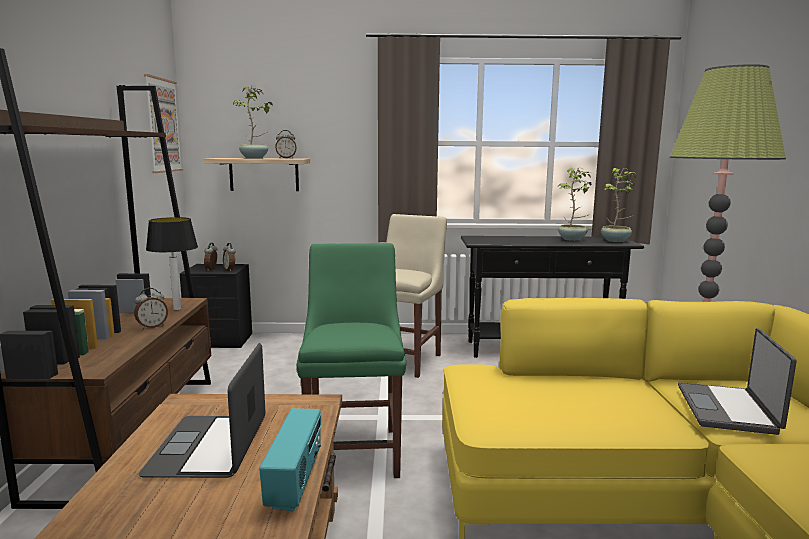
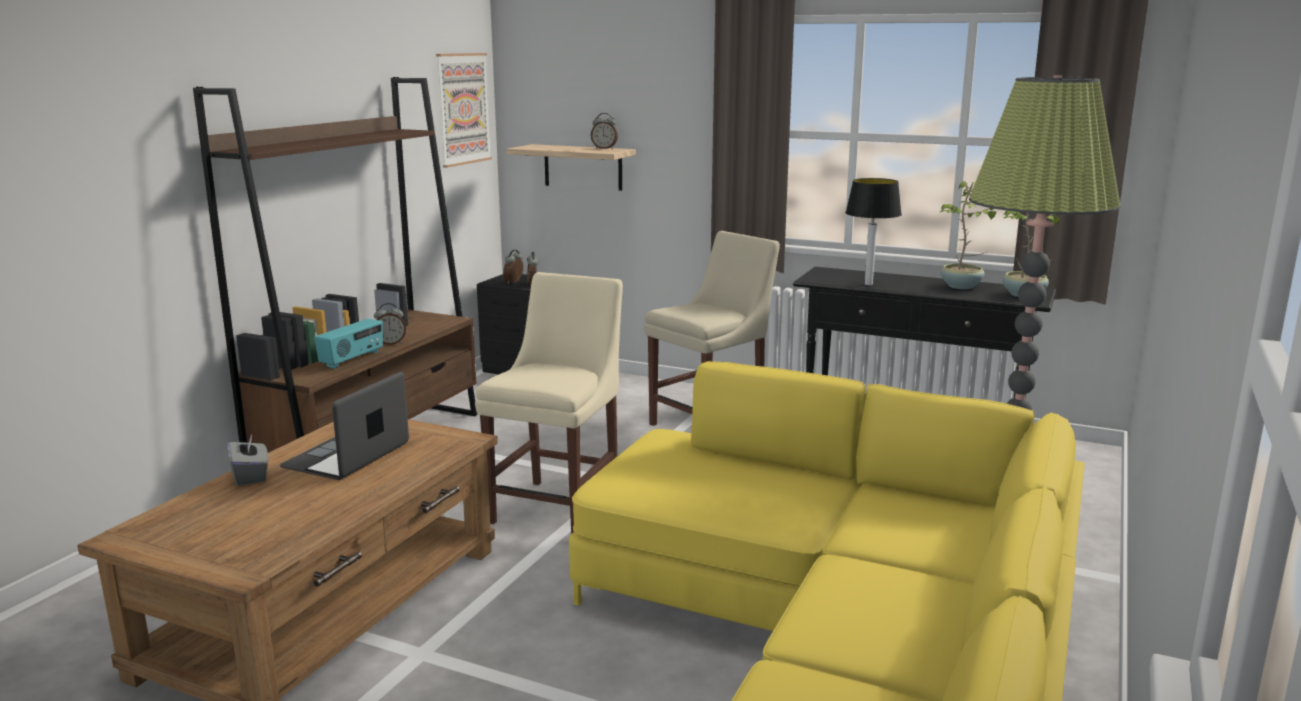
camera: 25 degrees right, 5 degrees up
table lamp [146,217,198,310] -> table lamp moved to [845,178,902,285]
potted plant [233,85,273,158] -> none
radio [259,408,321,512] -> radio moved to [314,319,383,369]
green chair [297,243,406,478] -> beige chair [475,272,623,534]
laptop [678,328,797,435] -> none
none -> grey tissue box [228,434,269,486]

